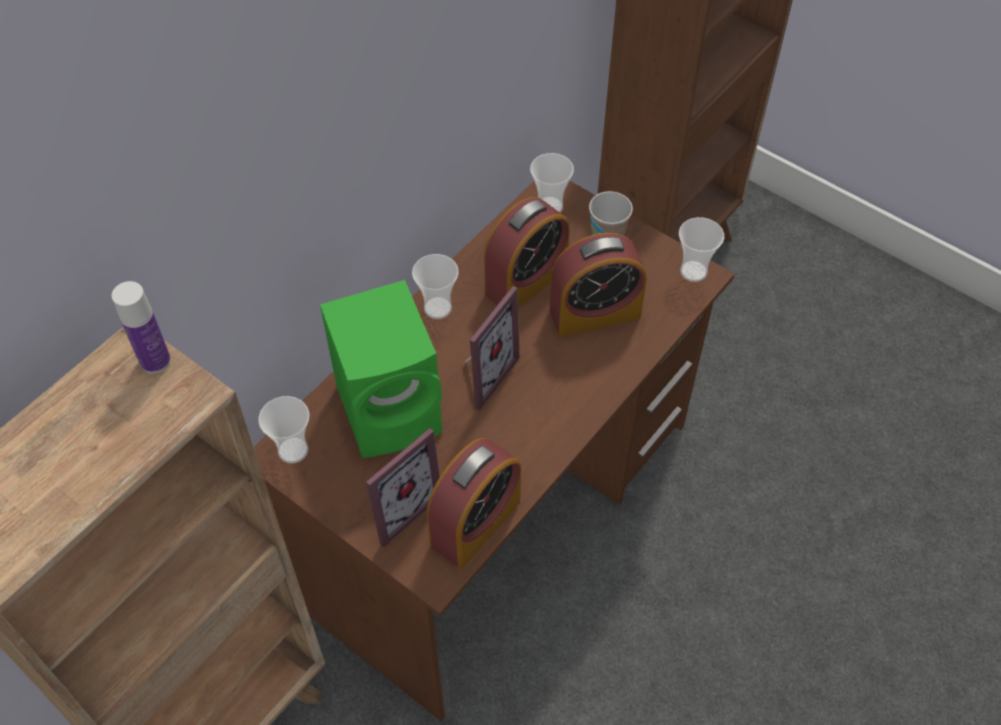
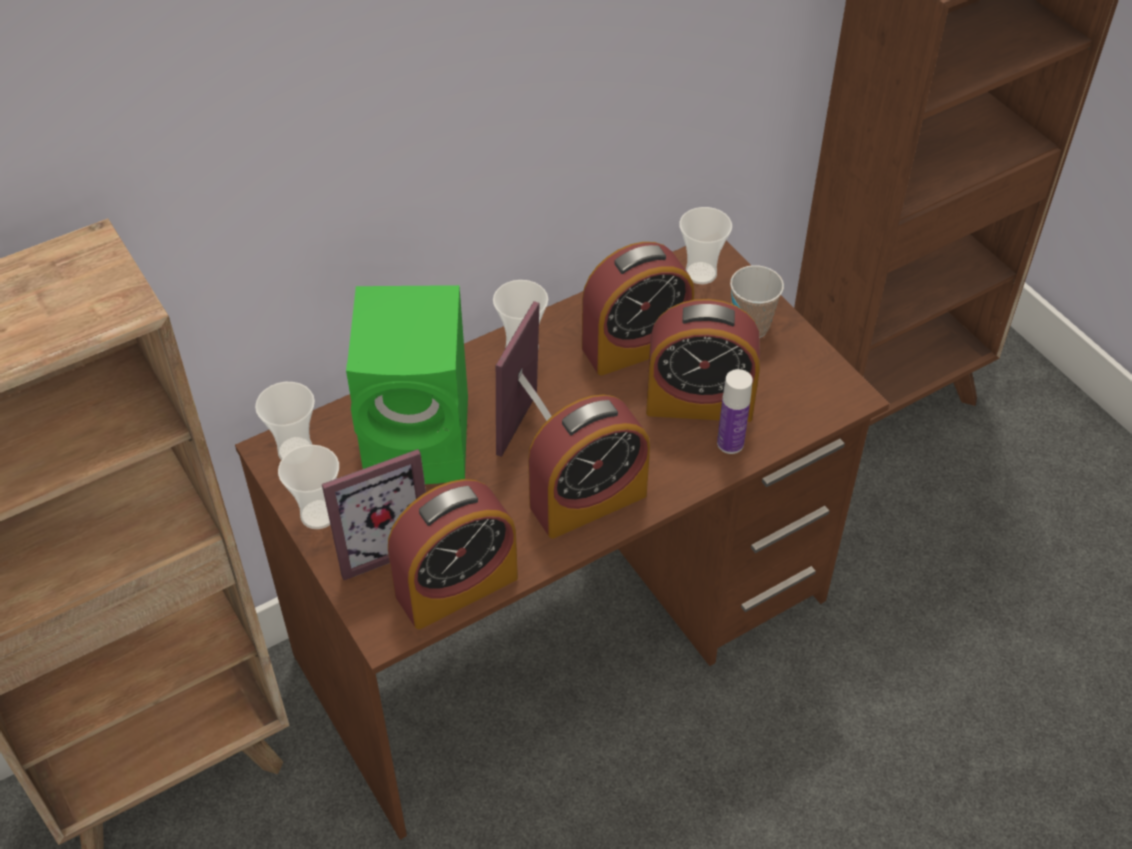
camera: 20 degrees right, 5 degrees down
bottle [112,281,171,373] -> bottle moved to [717,369,753,454]
picture frame [463,286,520,410] -> picture frame turned 150 degrees clockwise [496,301,552,457]
cup [679,217,724,282] -> cup moved to [278,445,339,529]
none -> alarm clock [528,394,650,538]

